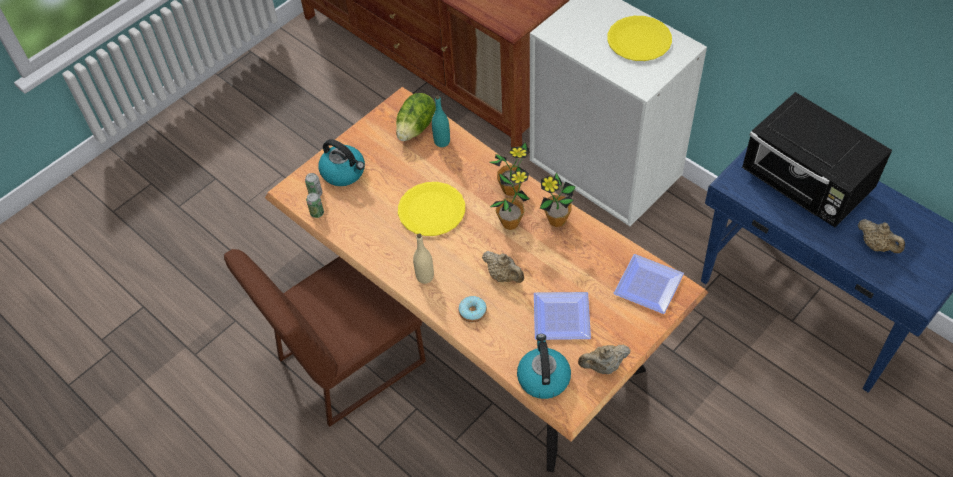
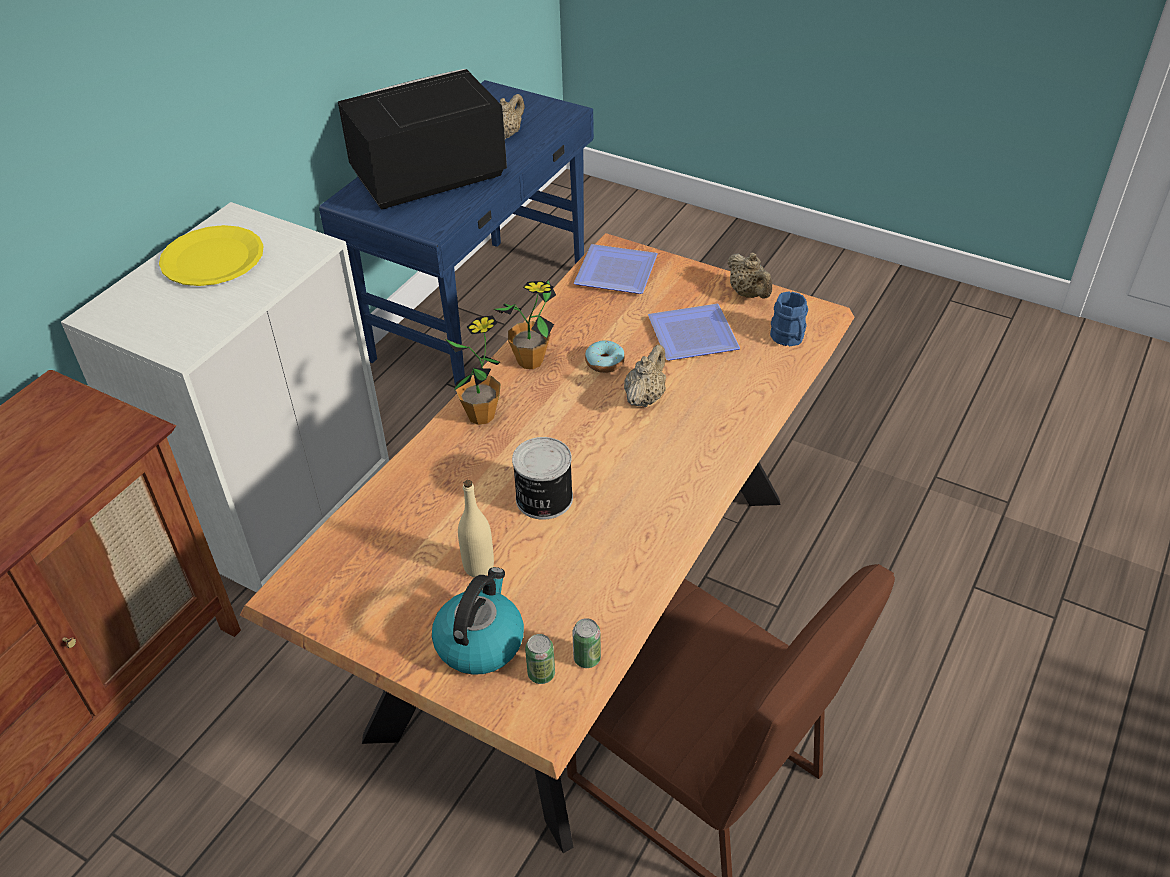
camera: 105 degrees left, 10 degrees down
lettuce [396,93,436,141] -> none
yellow plate [398,182,465,236] -> can [512,437,573,520]
beige bottle [413,234,434,284] -> beige bottle moved to [458,480,494,577]
turquoise bottle [432,95,450,147] -> none
donut [458,296,487,322] -> donut moved to [585,341,625,373]
potted plant [490,170,529,230] -> none
kettle [517,334,571,399] -> blue mug [770,291,808,346]
black microwave [742,92,892,227] -> black microwave turned 150 degrees counterclockwise [338,69,507,209]

